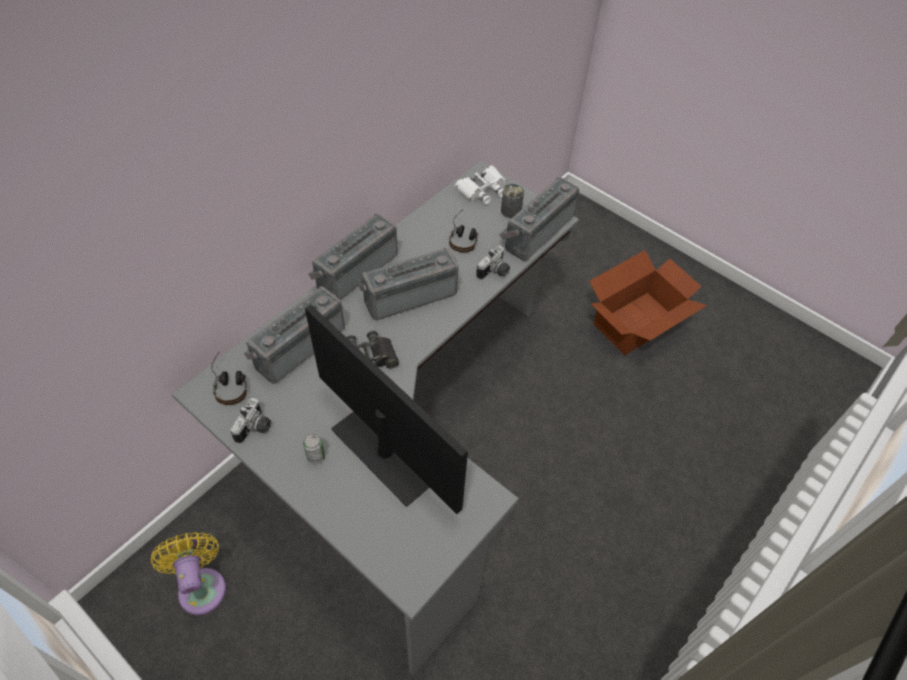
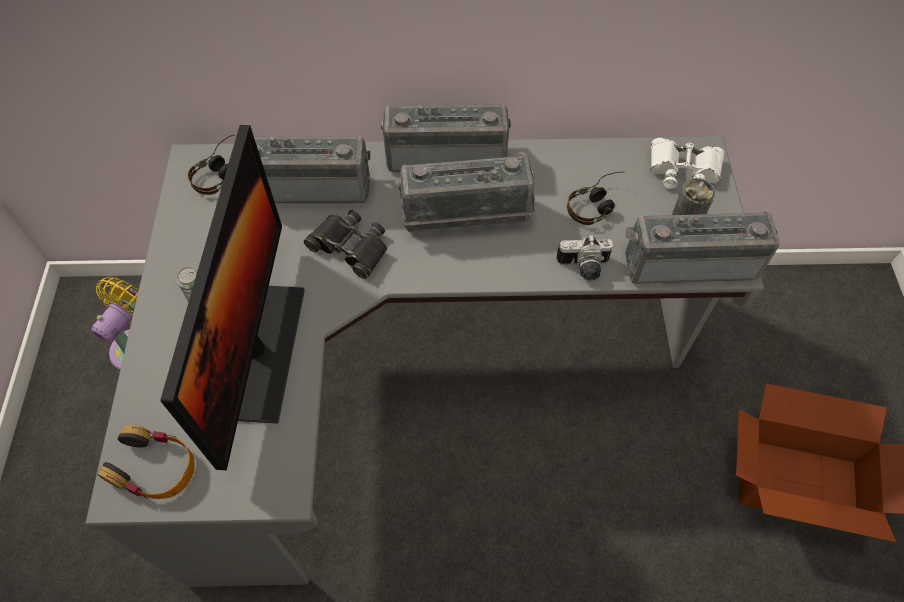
camera: 50 degrees right, 5 degrees up
camera [230,398,271,444] -> none
radio [359,248,458,320] -> radio turned 150 degrees clockwise [398,155,536,232]
none -> headphones [97,425,195,499]

